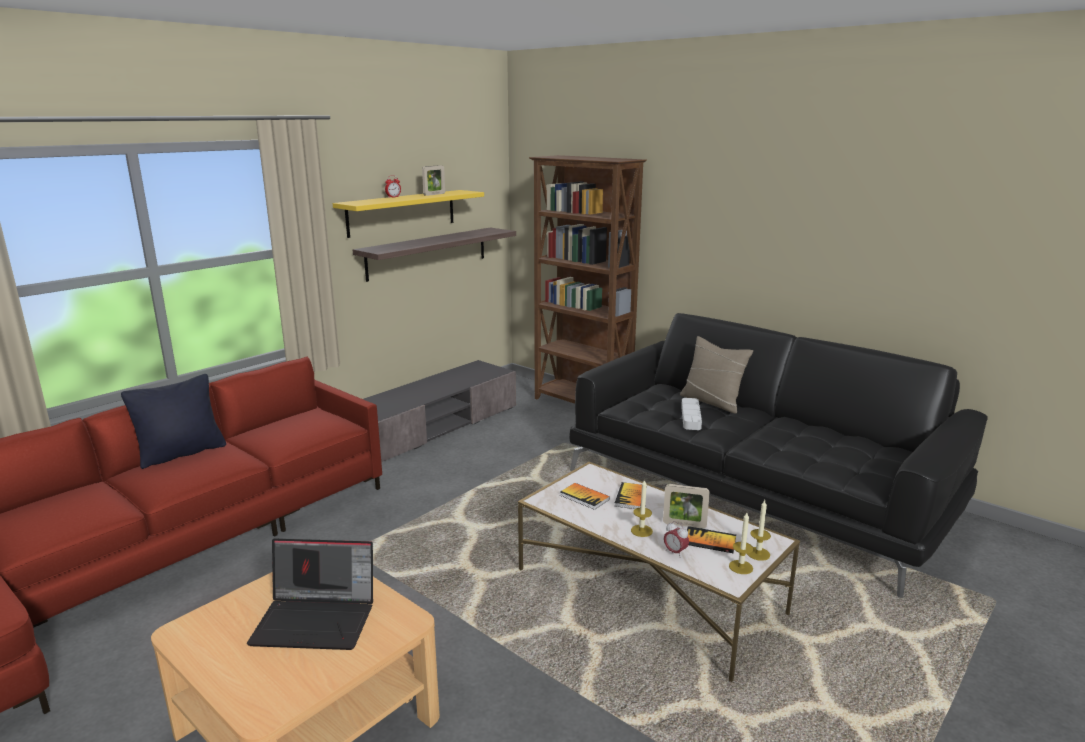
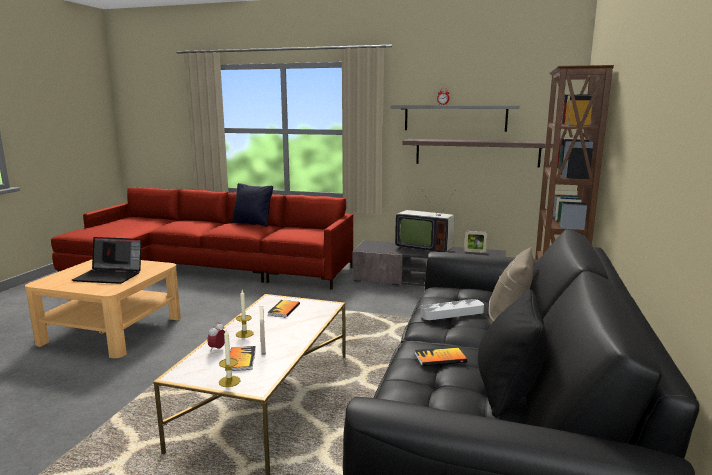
camera: 65 degrees right, 5 degrees down
laptop [247,539,373,650] -> laptop turned 60 degrees counterclockwise [72,237,142,284]
yellow shelf [333,190,484,238] -> grey shelf [391,105,519,132]
picture frame [422,165,445,196] -> picture frame moved to [464,231,487,253]
book [615,482,647,509] -> book moved to [415,346,467,366]
candle [729,512,754,574] -> none
none -> television [395,190,455,252]
none -> black pillow [478,289,548,418]

